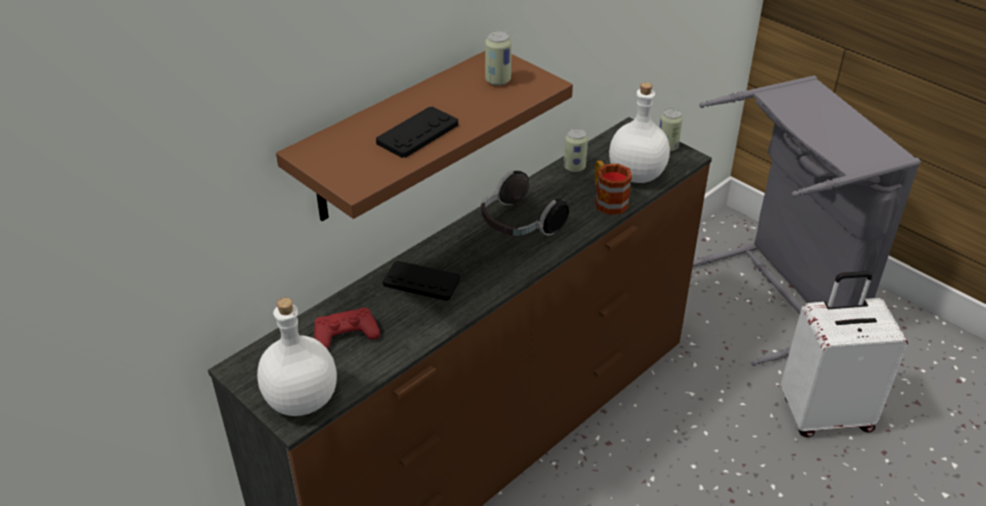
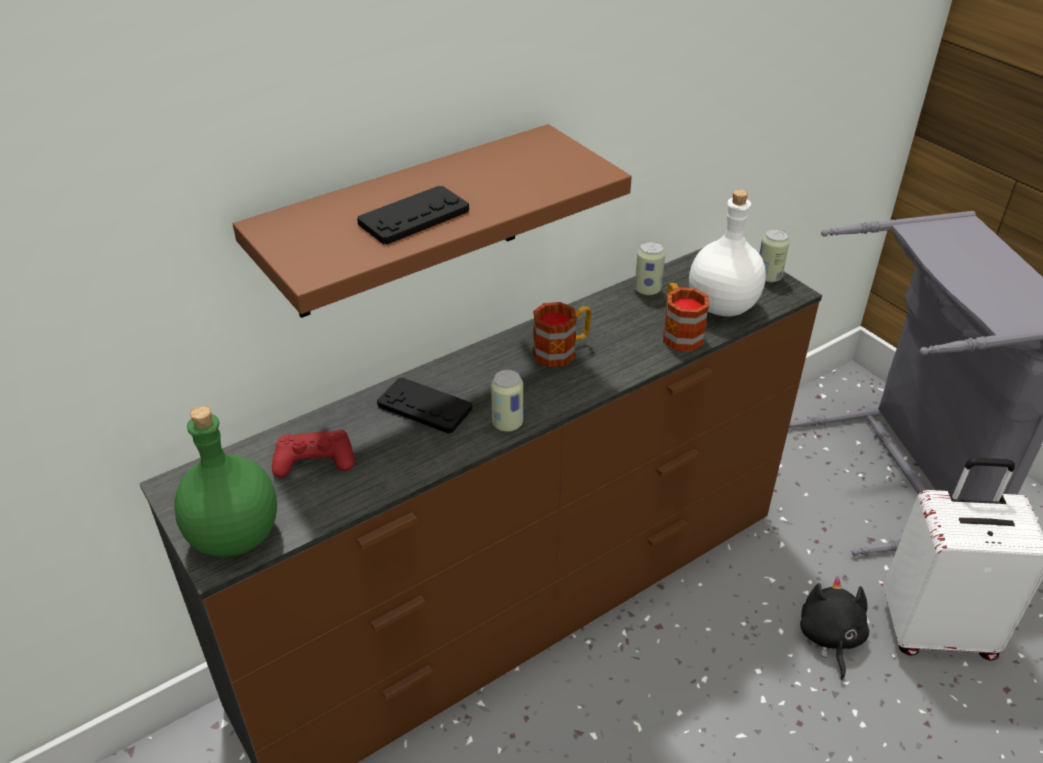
camera: 10 degrees right, 0 degrees up
white bottle [257,298,337,416] -> green bottle [174,406,277,557]
headphones [481,171,569,236] -> mug [533,302,591,367]
can [485,31,512,86] -> can moved to [491,370,523,432]
none -> black plush toy [800,576,869,681]

